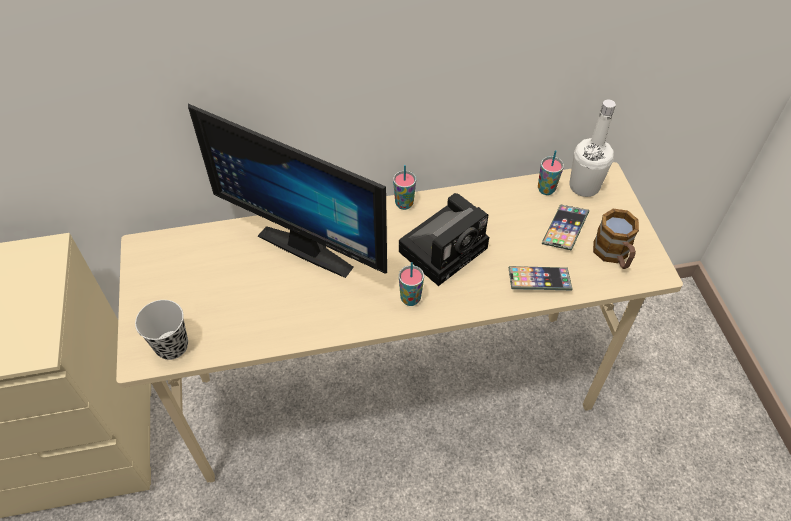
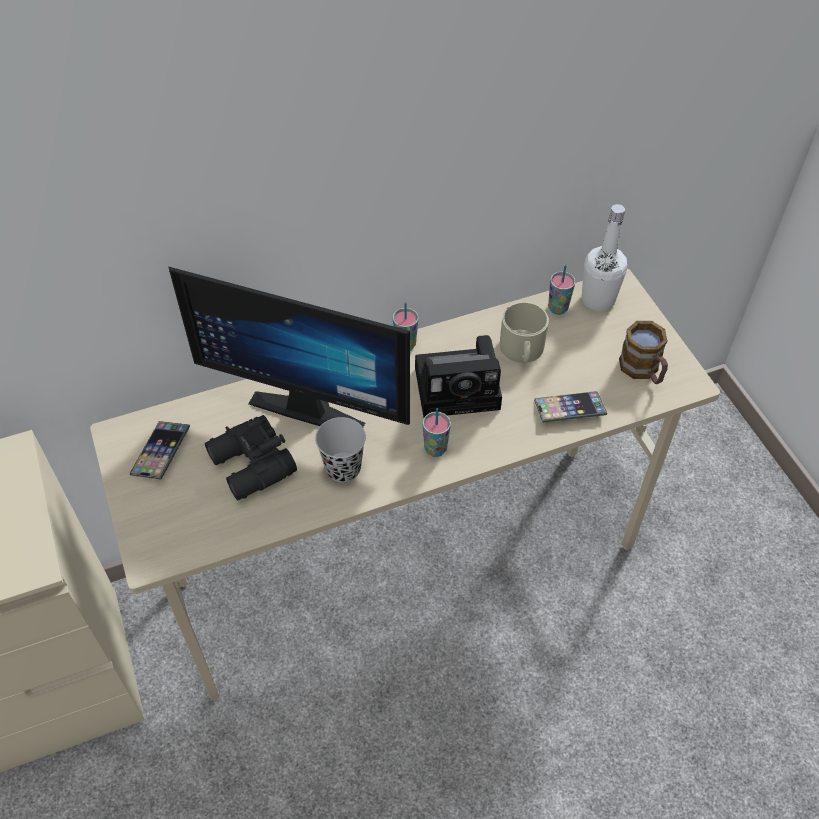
camera: 10 degrees left, 0 degrees up
black cup [135,300,188,360] -> black cup moved to [315,417,366,482]
camera [399,193,489,286] -> camera turned 45 degrees clockwise [415,335,502,418]
phone [542,204,589,251] -> phone moved to [129,421,190,480]
none -> black binoculars [205,415,297,500]
none -> beige mug [500,302,549,363]

